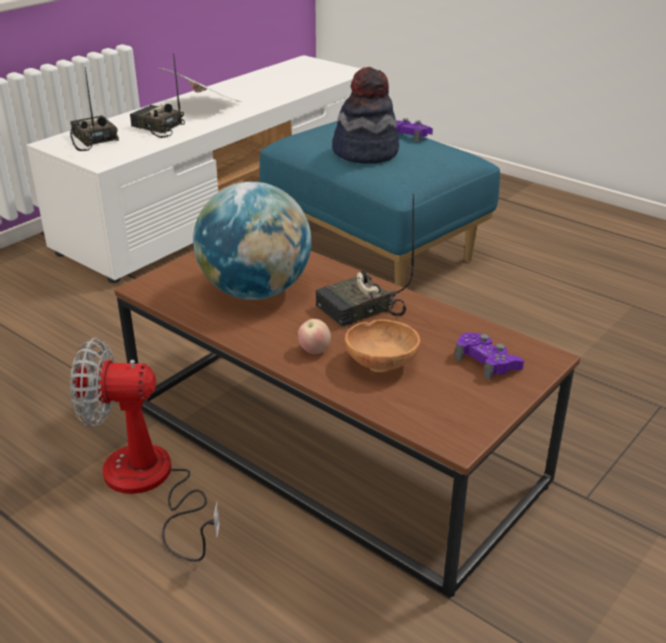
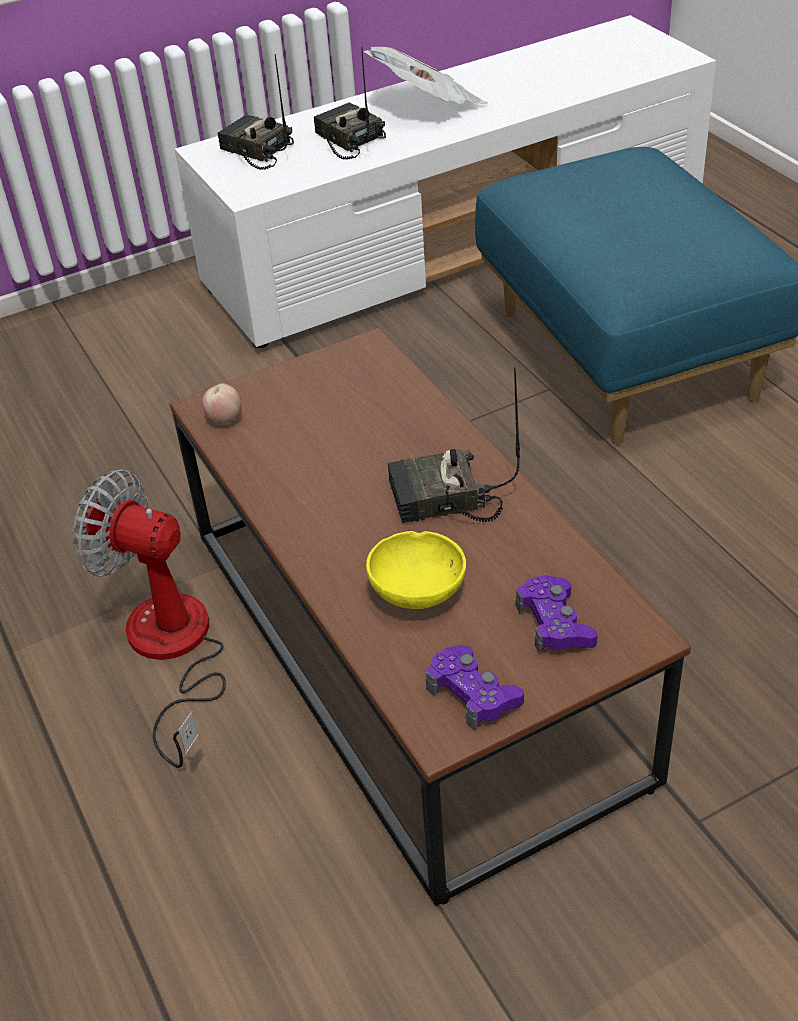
camera: 25 degrees right, 10 degrees up
radio [70,67,119,151] -> radio turned 45 degrees counterclockwise [218,54,294,170]
globe [193,182,311,300] -> none
apple [298,319,331,354] -> apple moved to [202,384,241,425]
hat [332,67,399,164] -> none
brown bowl [345,320,420,372] -> yellow bowl [366,531,466,609]
purple game controller [396,118,433,142] -> purple game controller moved to [426,645,524,730]

